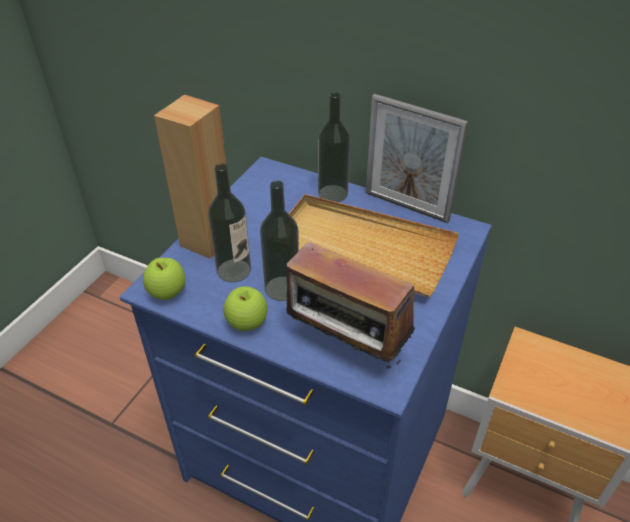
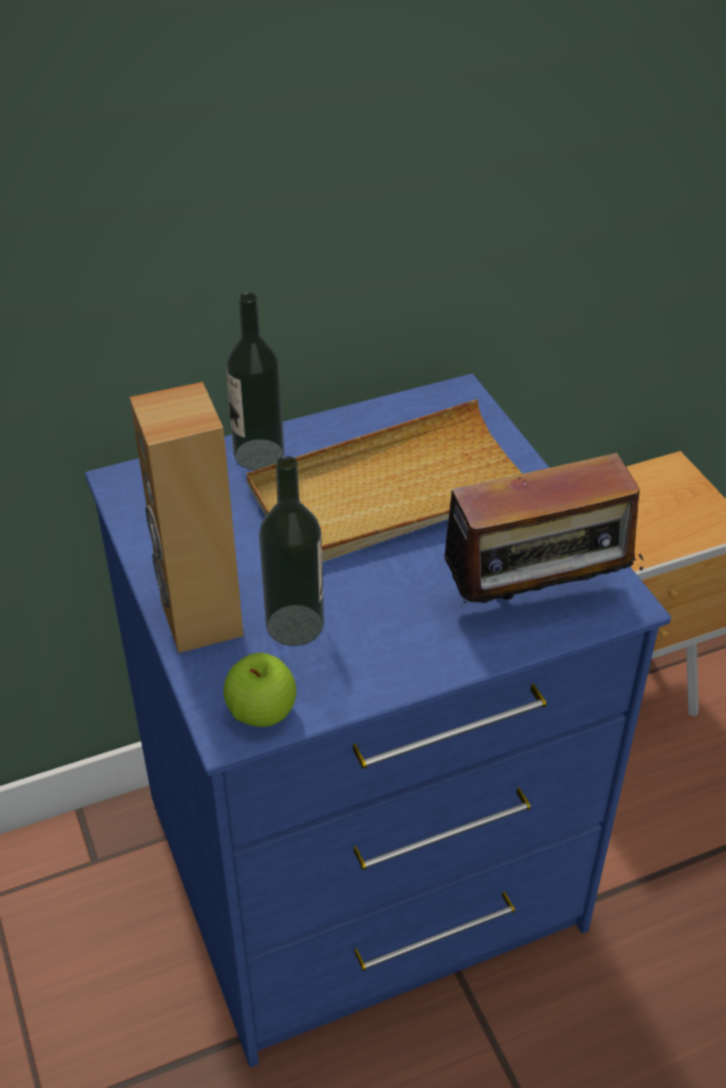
camera: 50 degrees left, 0 degrees up
apple [224,286,267,331] -> none
bottle [260,181,299,301] -> none
picture frame [366,94,468,223] -> none

